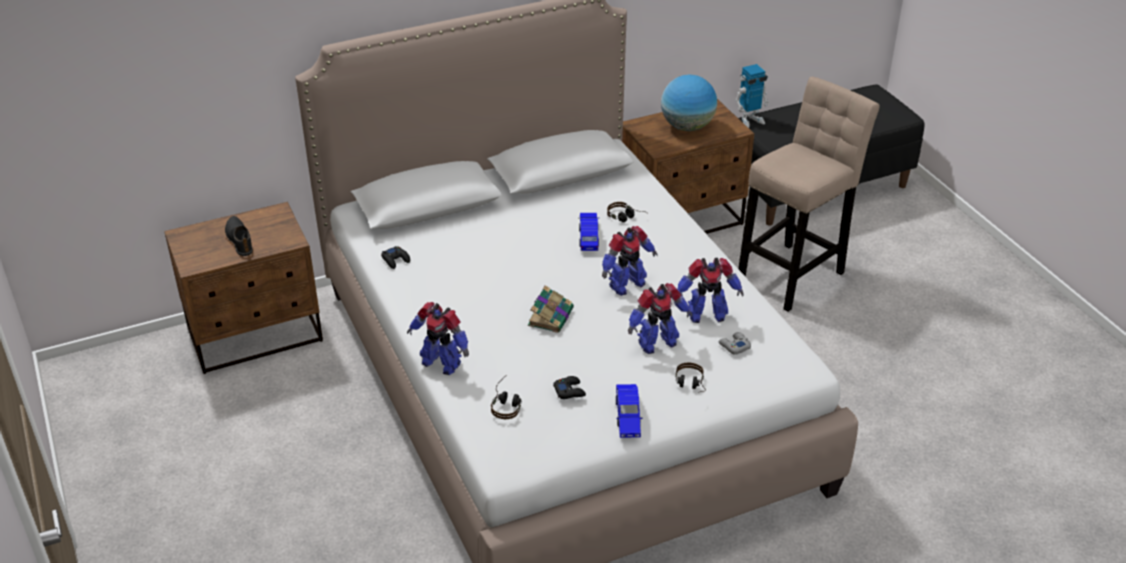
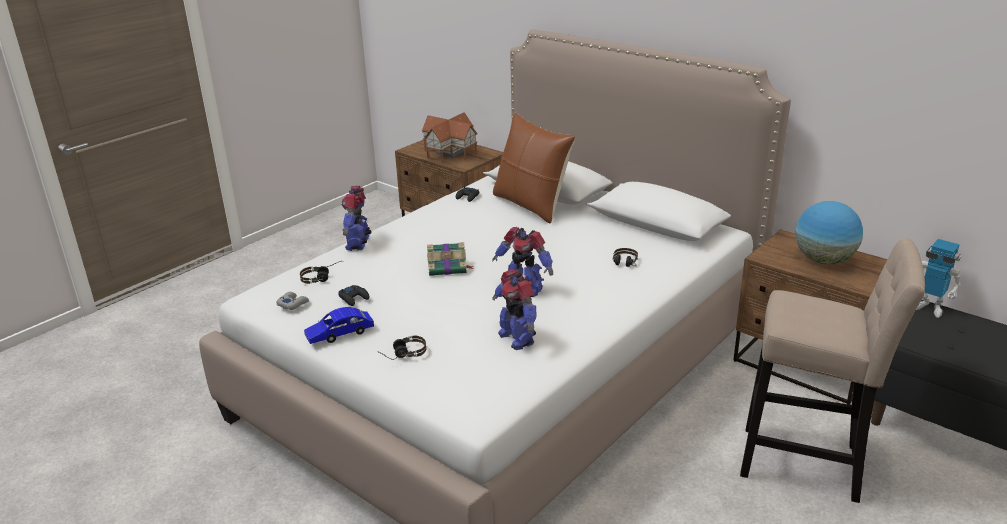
camera: 65 degrees right, 10 degrees down
black shoe [225,216,253,256] -> toy house [421,113,478,163]
blue toy car [578,213,599,251] -> none
toy robot [628,283,692,354] -> none
grey game controller [719,332,751,355] -> grey game controller moved to [276,292,309,310]
none -> brown pillow [493,113,575,224]

